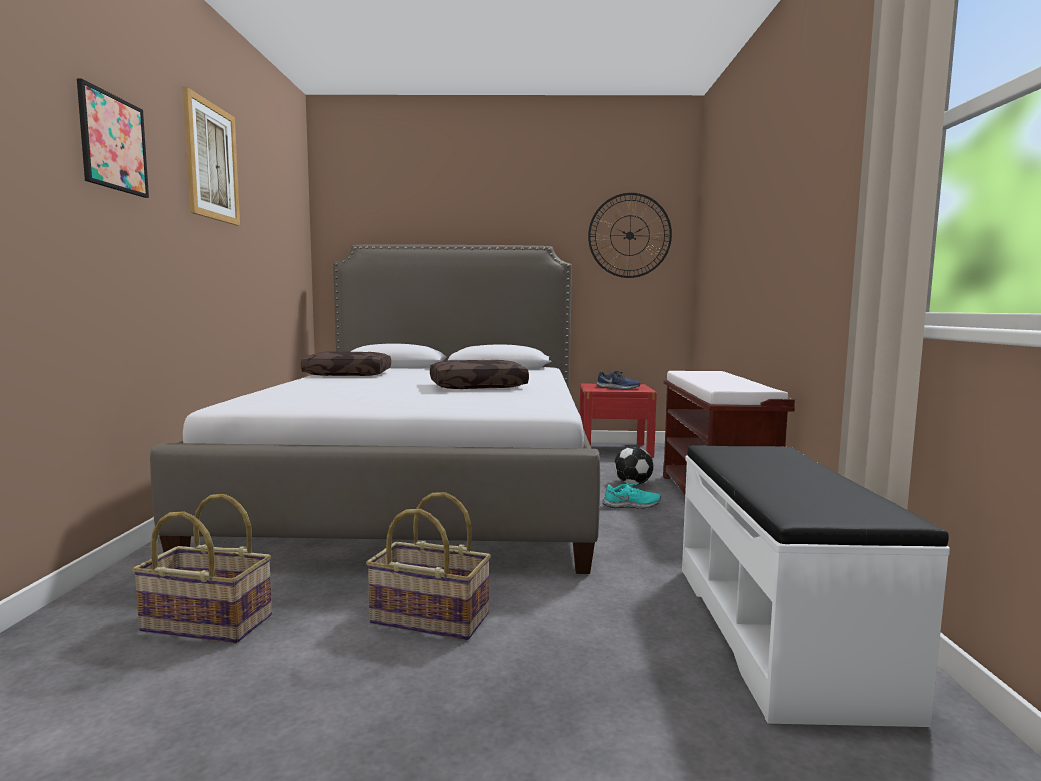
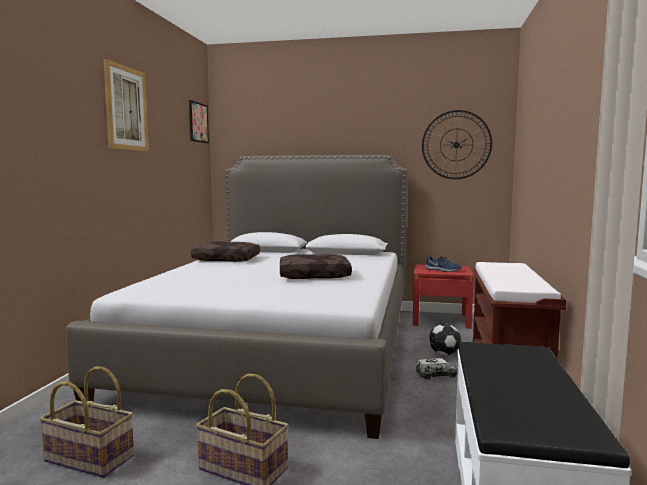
camera: 10 degrees right, 0 degrees up
picture [77,78,149,198] -> picture moved to [189,100,209,143]
turquoise shoe [603,483,661,509] -> toy truck [415,358,458,379]

